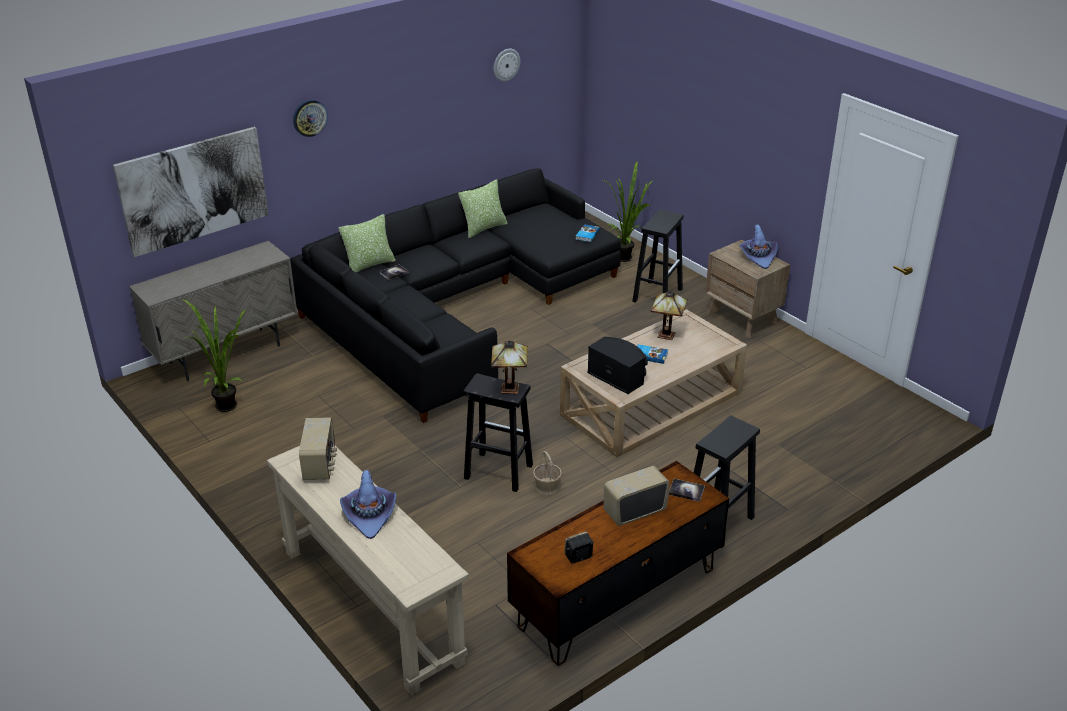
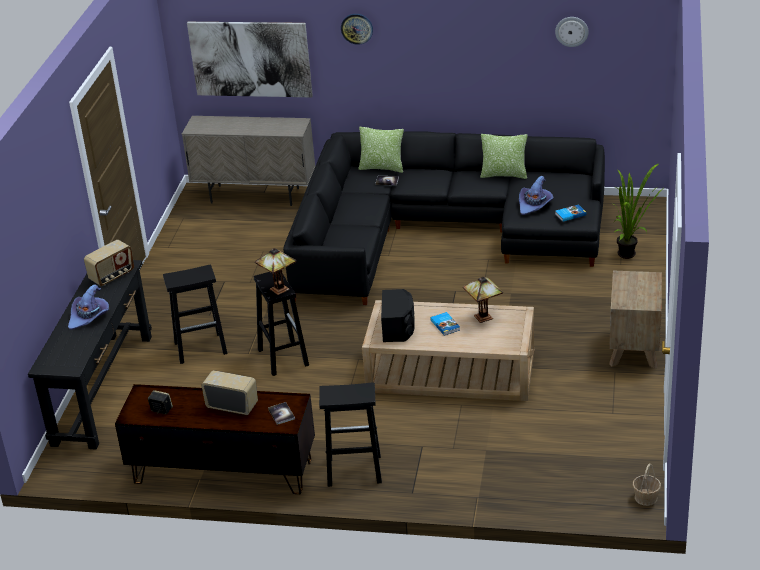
camera: 50 degrees right, 0 degrees up
potted plant [182,299,246,412] -> none
beige console table [267,446,469,695] -> black console table [28,260,152,450]
basket [533,451,562,495] -> basket moved to [633,464,661,506]
black stool [632,209,684,303] -> black stool moved to [163,265,228,364]
purple hat [739,225,778,269] -> purple hat moved to [519,176,554,215]

